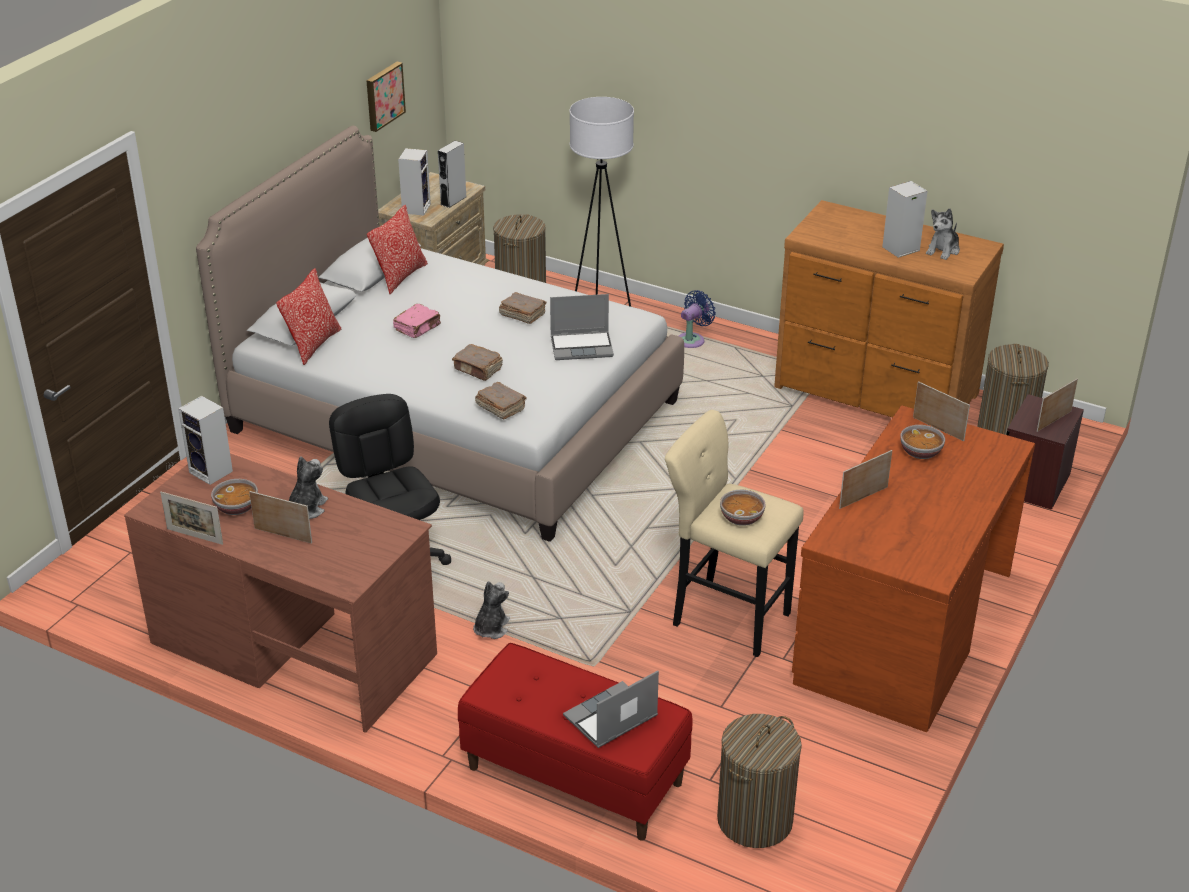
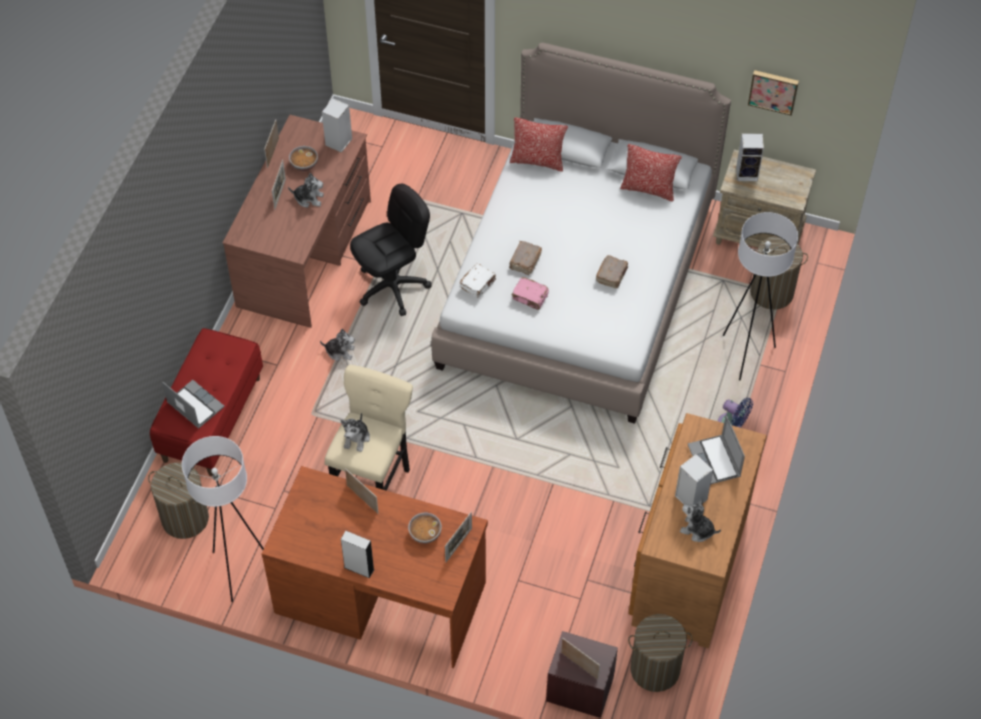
camera: 80 degrees right, 20 degrees up
pink book [393,304,441,338] -> pink book moved to [511,277,549,310]
grey speaker [438,141,466,208] -> grey speaker moved to [341,531,374,578]
brown book [475,382,527,419] -> white book [460,263,496,297]
laptop [550,294,614,360] -> laptop moved to [688,415,745,485]
bowl [720,490,765,526] -> plush toy [340,412,370,452]
none -> white floor lamp [182,436,264,602]

